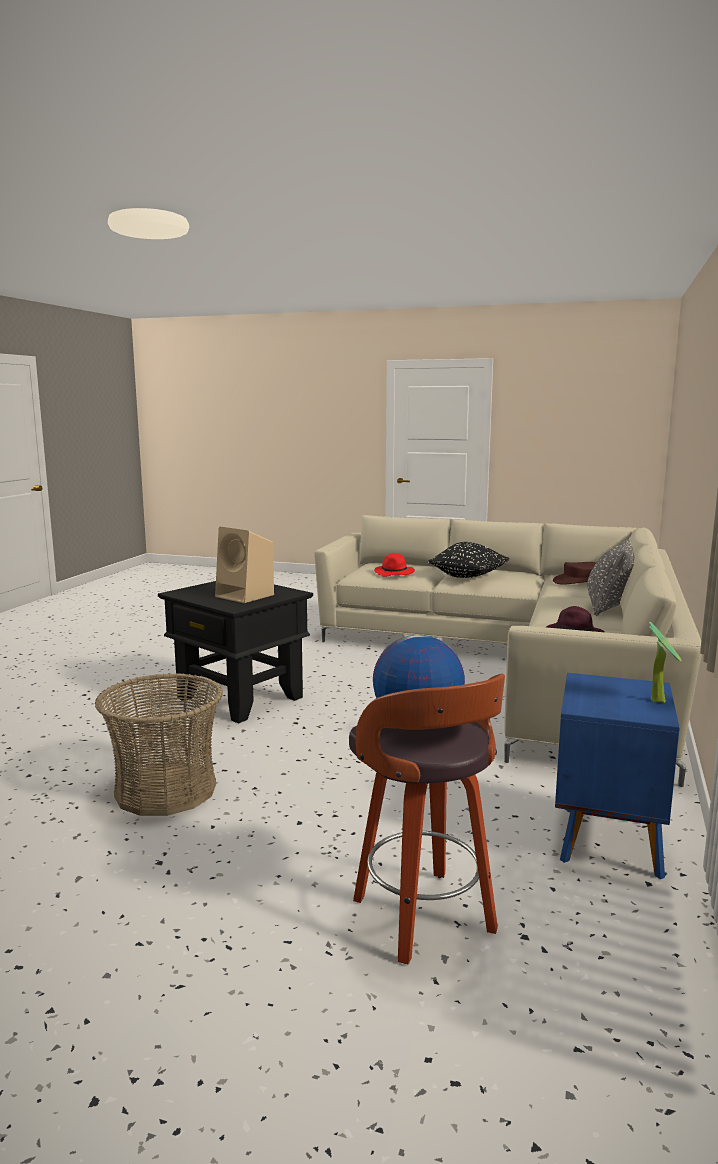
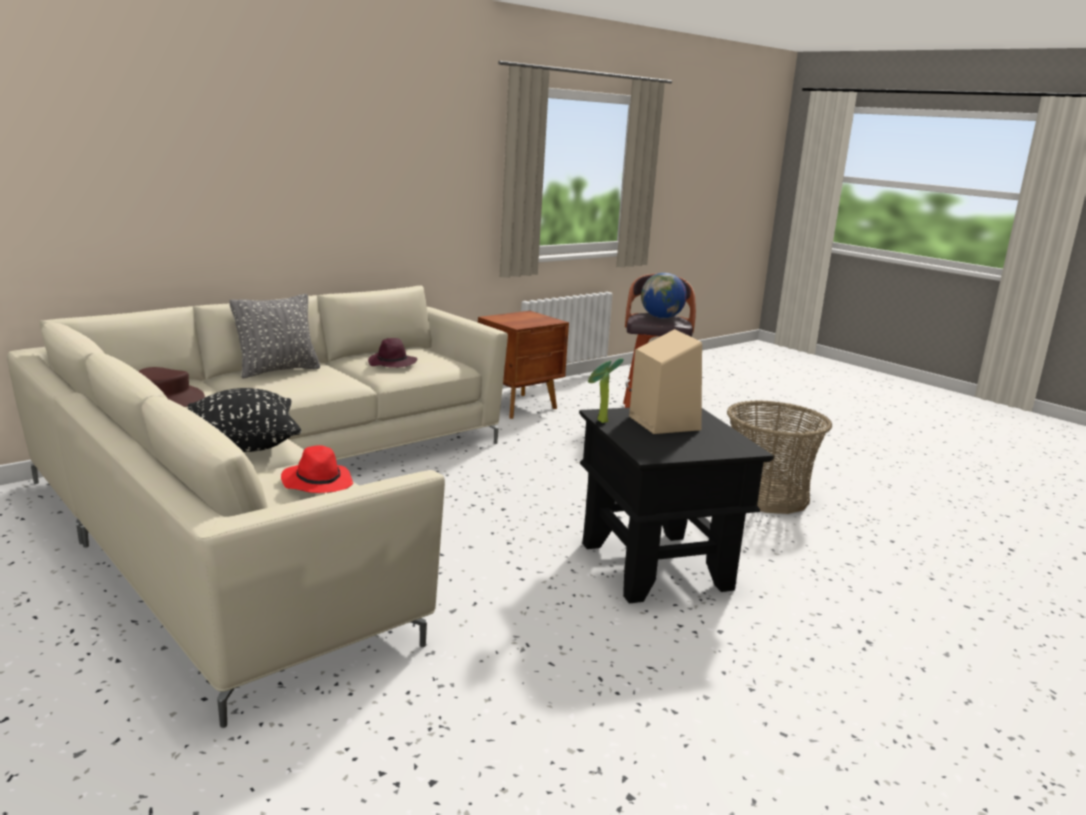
camera: 150 degrees left, 5 degrees up
blue nightstand [555,673,680,879] -> brown nightstand [478,311,569,419]
potted plant [649,622,682,703] -> potted plant moved to [588,358,624,423]

